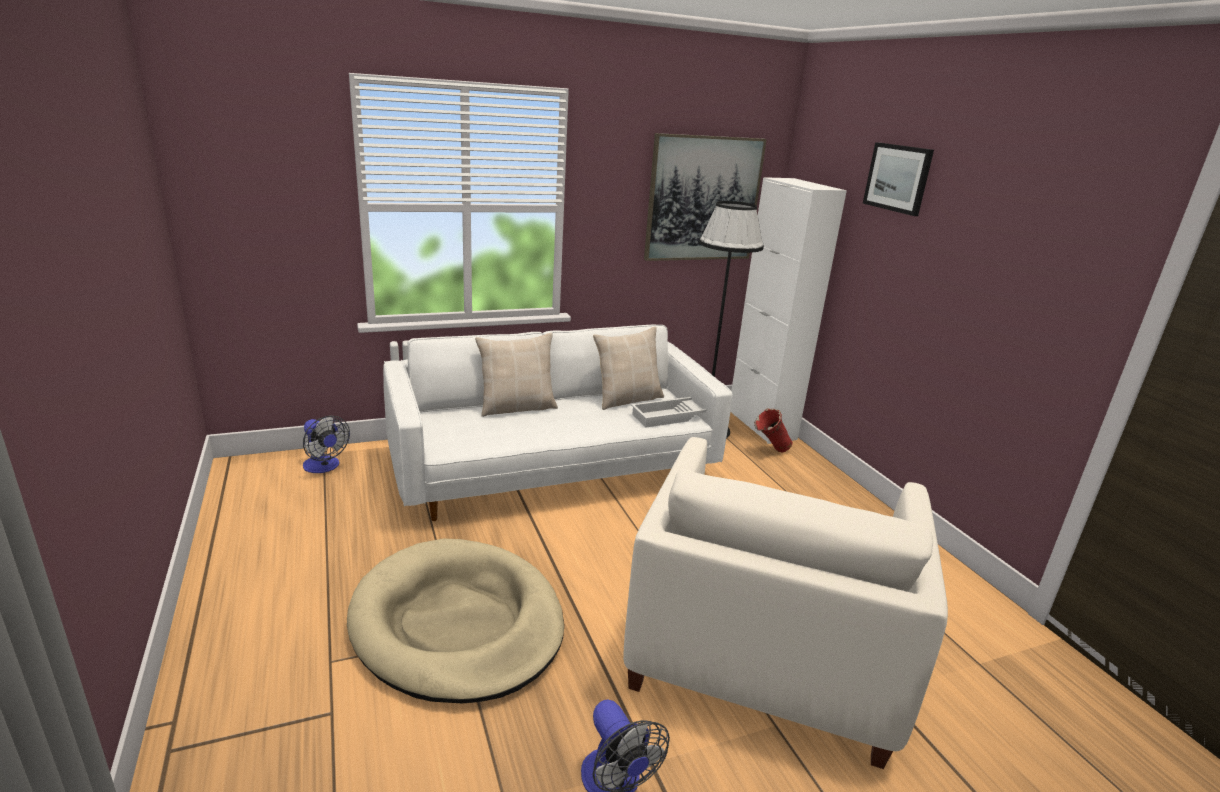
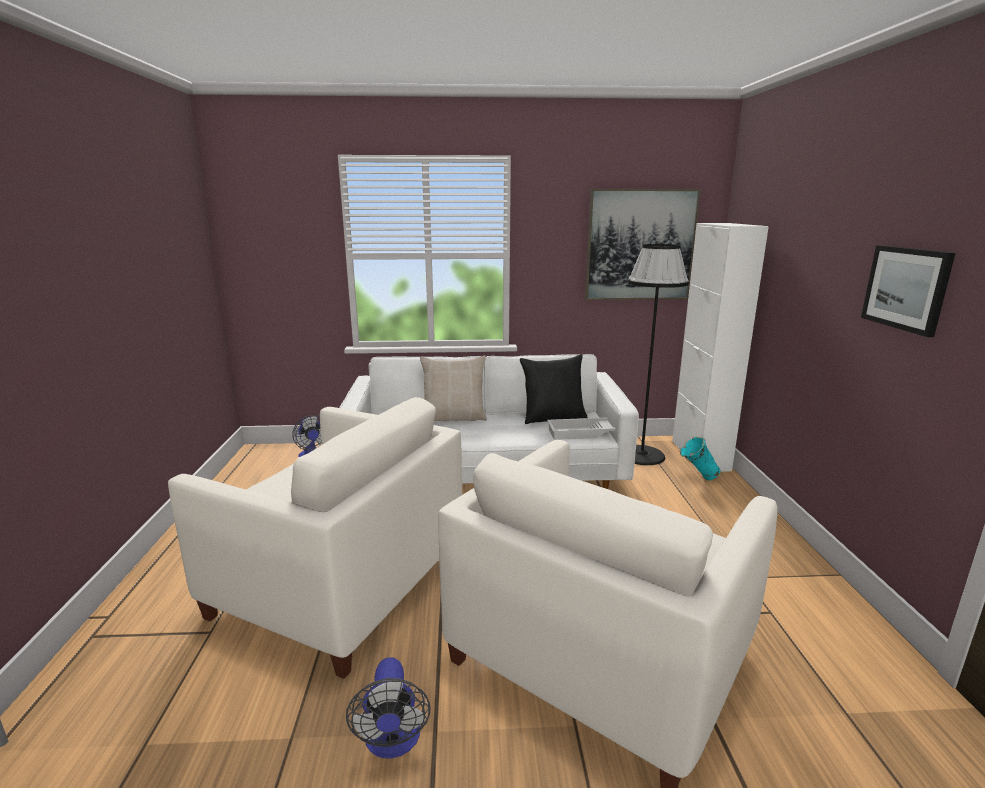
camera: 20 degrees right, 5 degrees down
beige dog bed [347,539,564,703] -> white armchair [168,397,462,679]
beige pillow [593,326,664,410] -> black pillow [520,354,588,424]
red vase [754,408,792,453] -> turquoise vase [680,436,721,481]
picture [863,142,934,216] -> picture moved to [861,245,955,337]

